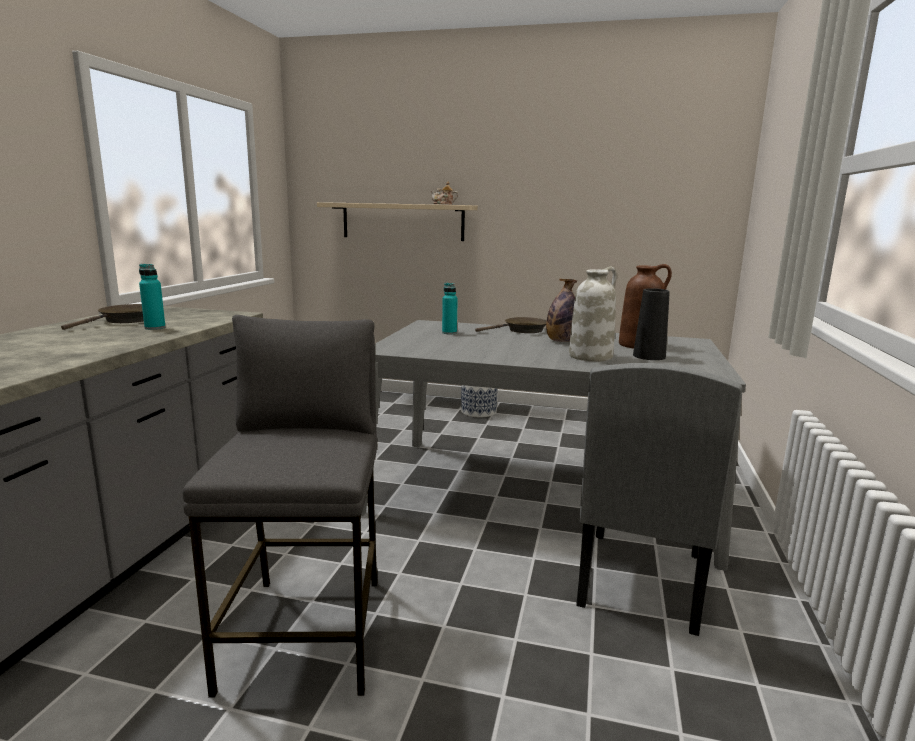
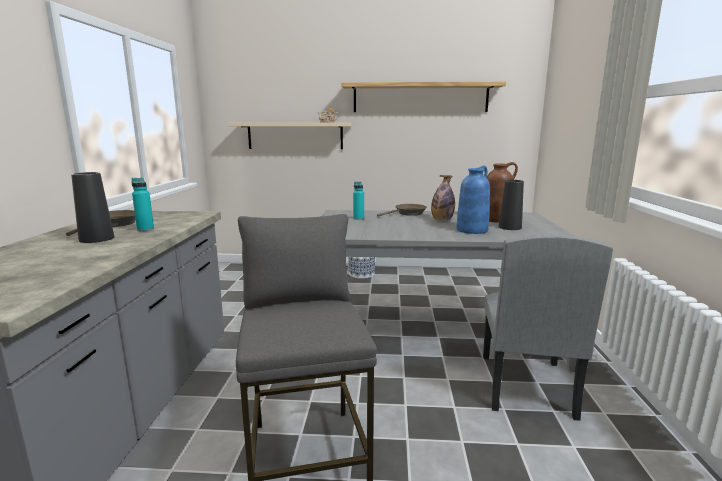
camera: 10 degrees left, 0 degrees up
white vase [569,267,617,362] -> blue vase [456,165,490,234]
none -> black vase [71,172,114,243]
none -> shelf [341,81,506,112]

